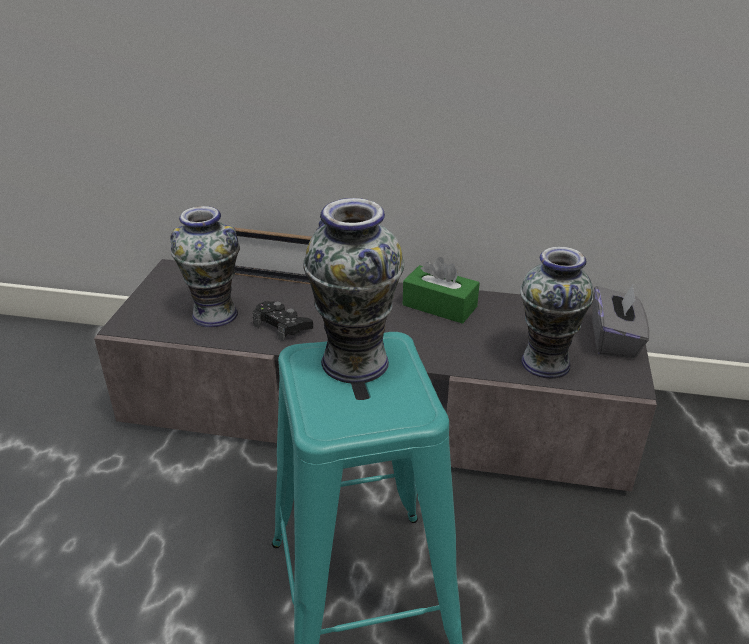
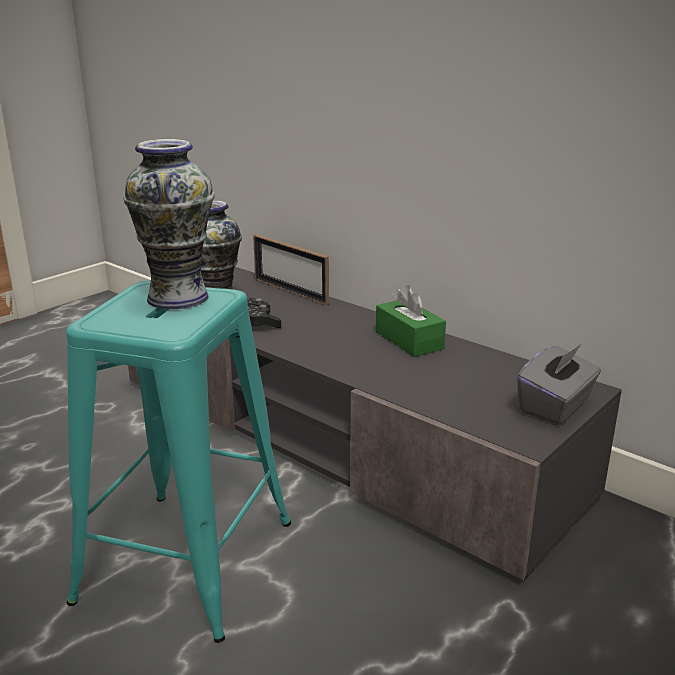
camera: 30 degrees right, 10 degrees down
vase [520,247,594,379] -> none

